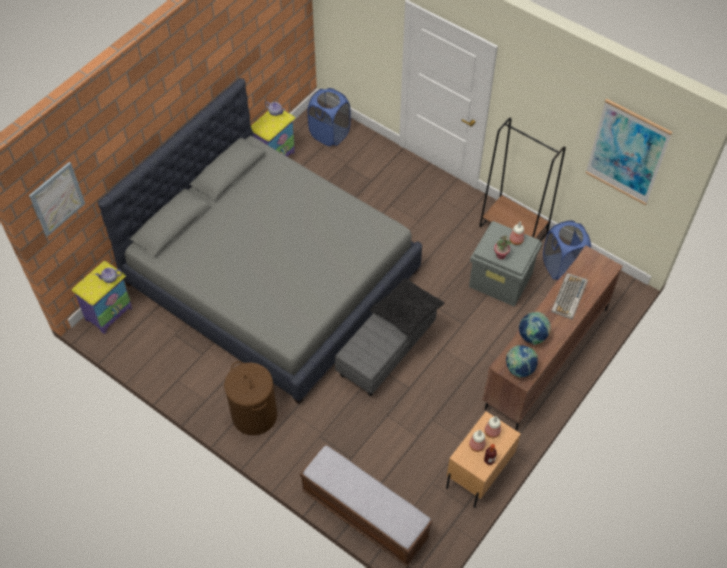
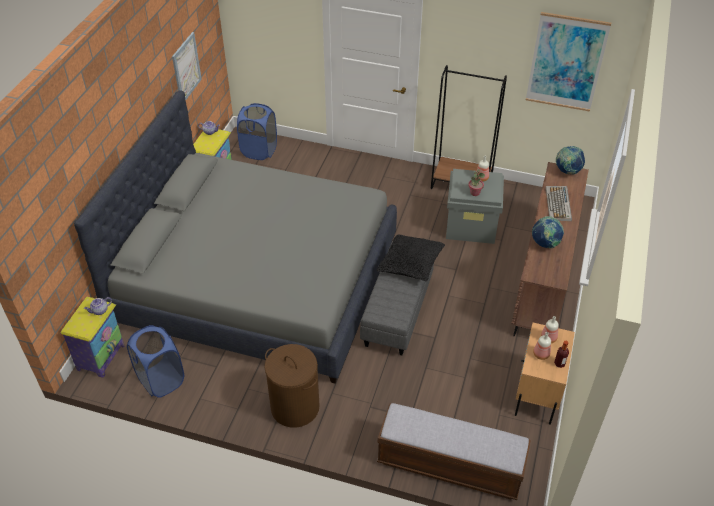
camera: 20 degrees left, 10 degrees down
picture [29,162,85,237] -> picture moved to [172,32,202,100]
globe [506,345,538,378] -> globe moved to [556,146,585,174]
blue laundry basket [543,220,591,280] -> blue laundry basket moved to [127,325,184,398]

